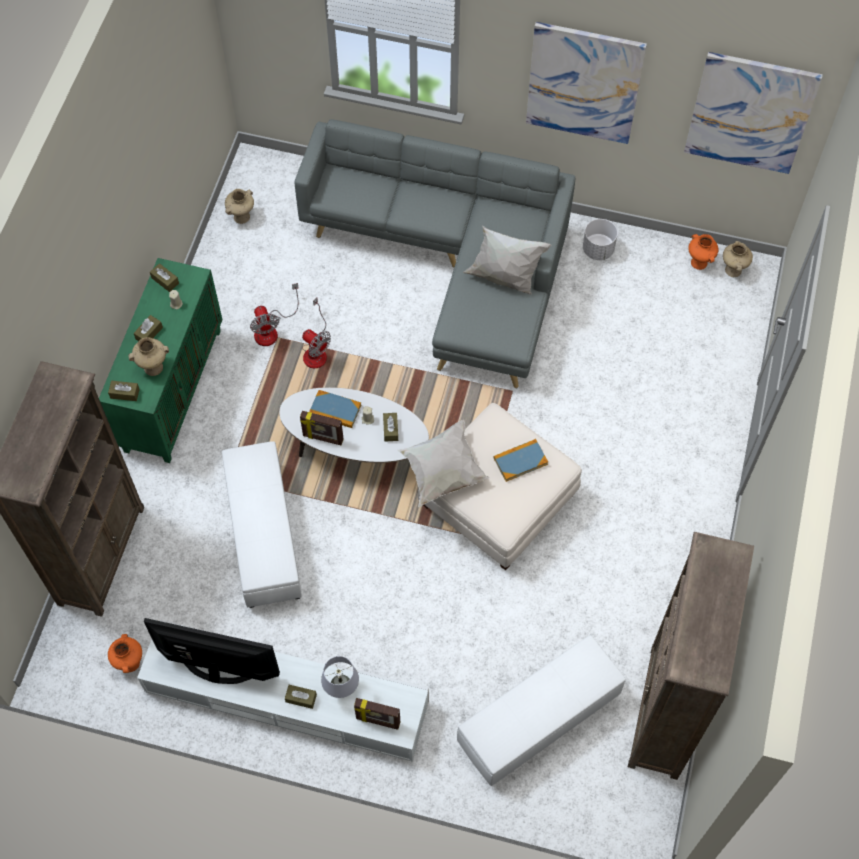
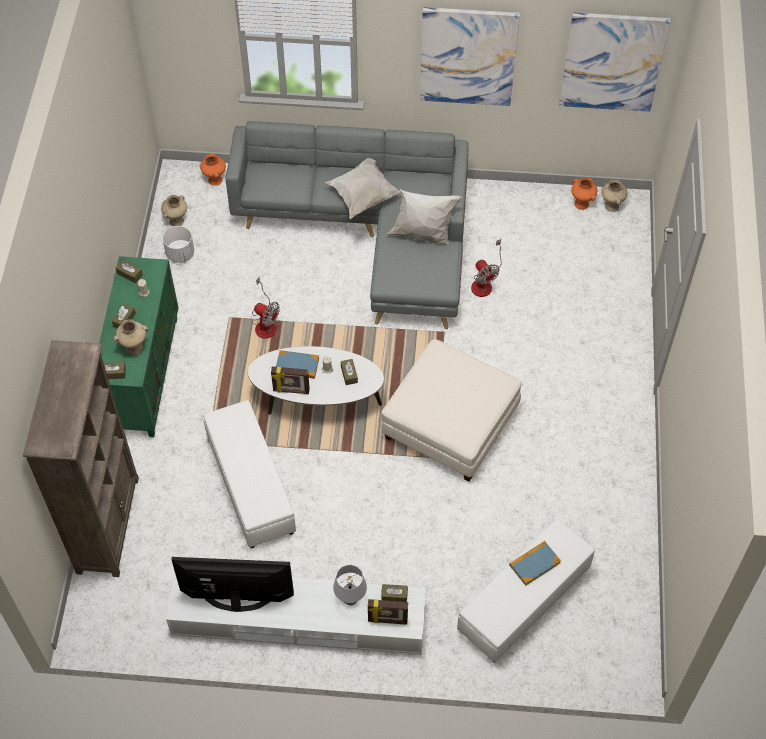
camera: 10 degrees left, 5 degrees down
orange vase [108,634,142,673] -> orange vase moved to [200,154,226,186]
fan [250,283,299,346] -> fan moved to [471,239,502,297]
brown tissue box [285,685,317,709] -> brown tissue box moved to [381,584,408,602]
white pillow [398,420,489,507] -> white pillow moved to [325,158,400,219]
book [493,439,548,482] -> book moved to [509,541,561,586]
white planter [583,219,618,260] -> white planter moved to [163,226,194,263]
brown bookcase [628,532,754,780] -> none

